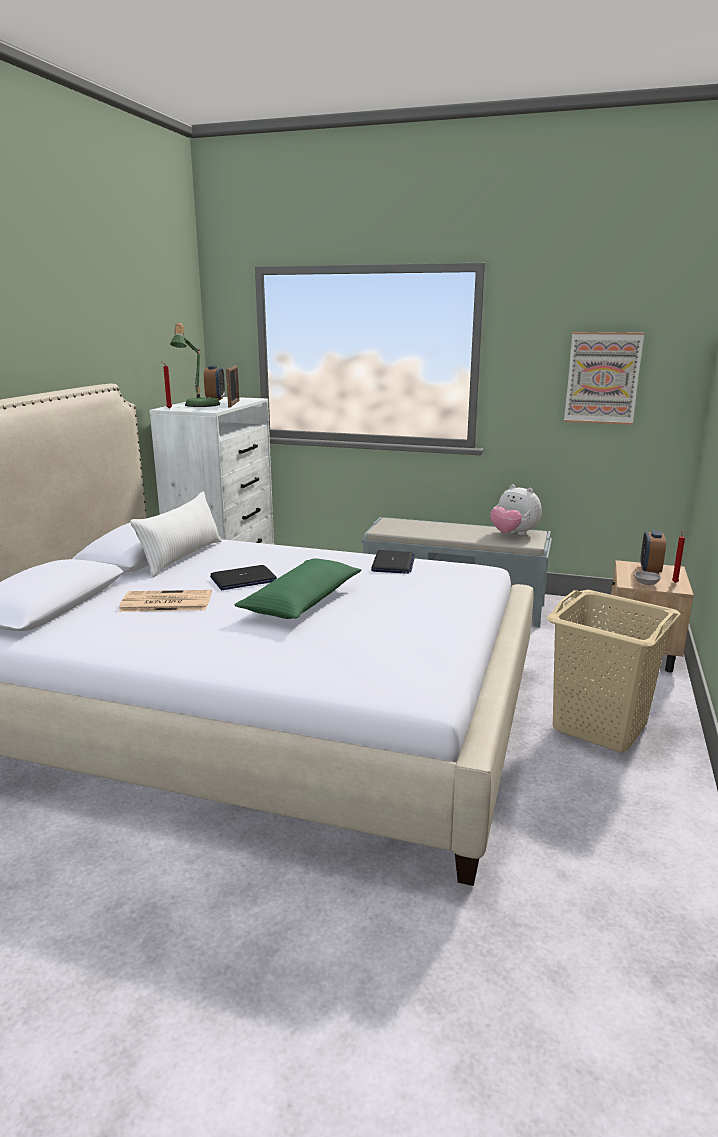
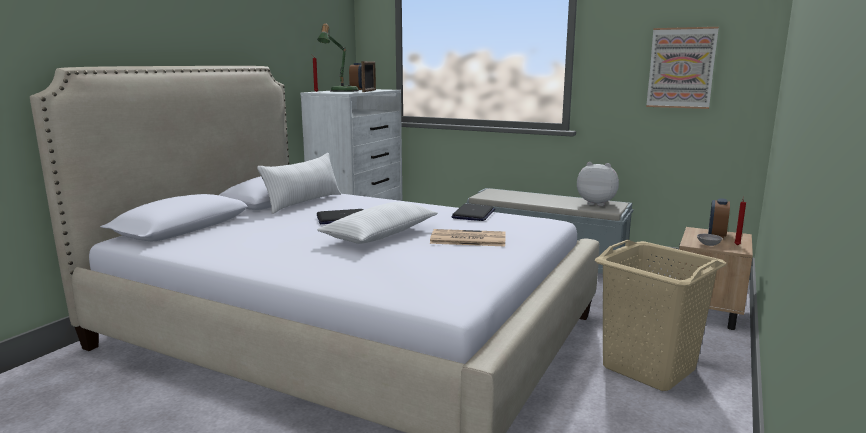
camera: 10 degrees right, 5 degrees down
newspaper [119,590,212,612] -> newspaper moved to [430,229,506,247]
green pillow [235,558,362,619] -> white pillow [317,202,438,244]
plush toy [490,484,542,535] -> plush toy turned 150 degrees clockwise [577,162,619,206]

